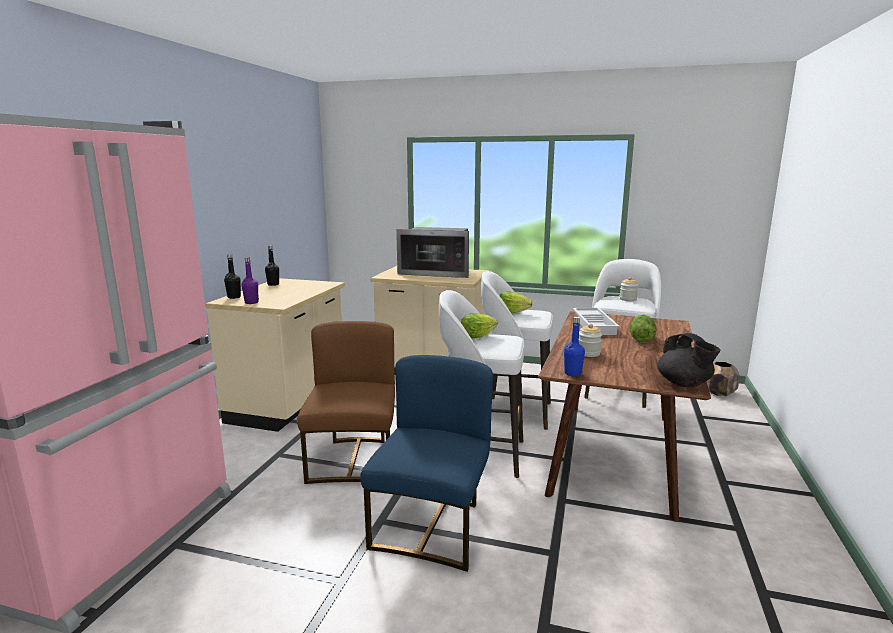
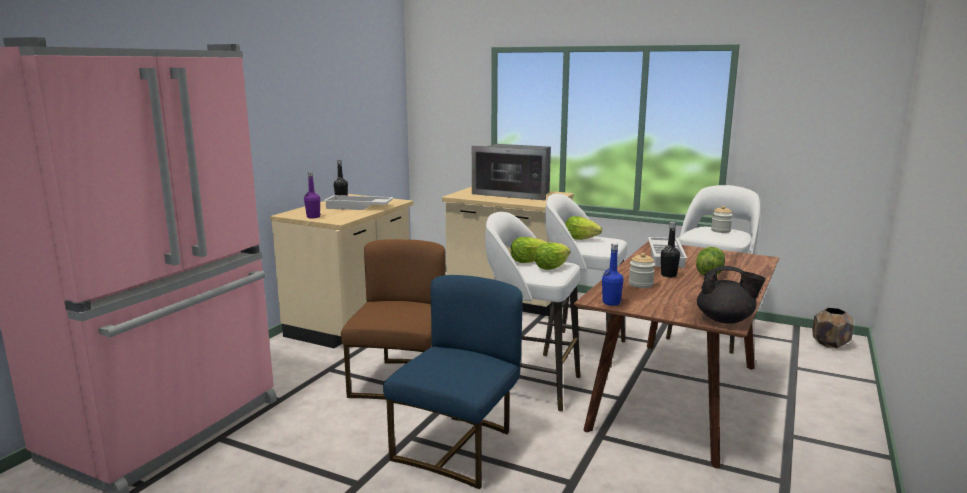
camera: 10 degrees right, 0 degrees up
black bottle [224,254,241,299] -> black bottle moved to [661,222,680,277]
black teapot [657,333,720,387] -> black teapot turned 60 degrees counterclockwise [697,266,766,324]
none -> white tray [324,195,394,210]
none -> lettuce [534,242,571,270]

